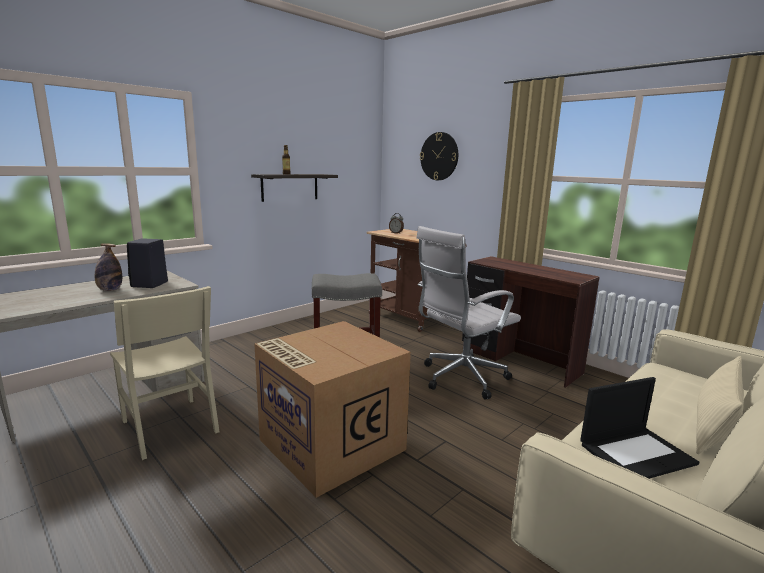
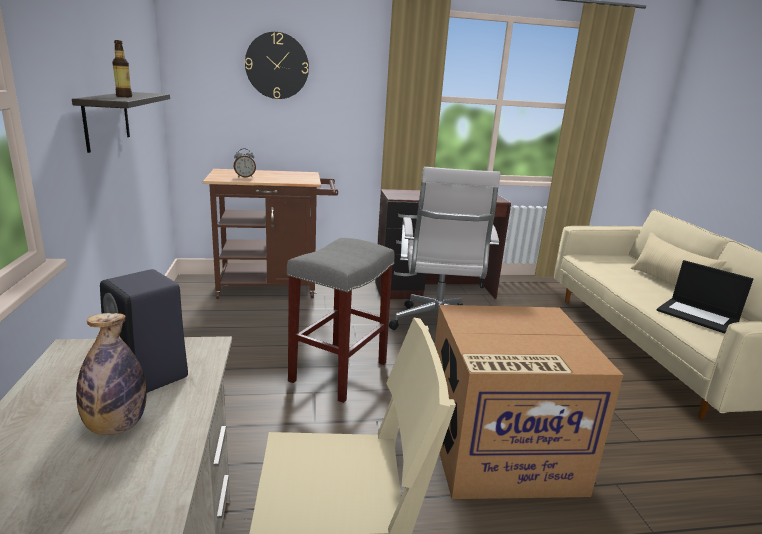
camera: 55 degrees left, 5 degrees up
laptop [580,377,699,479] -> laptop turned 120 degrees clockwise [657,260,753,334]

